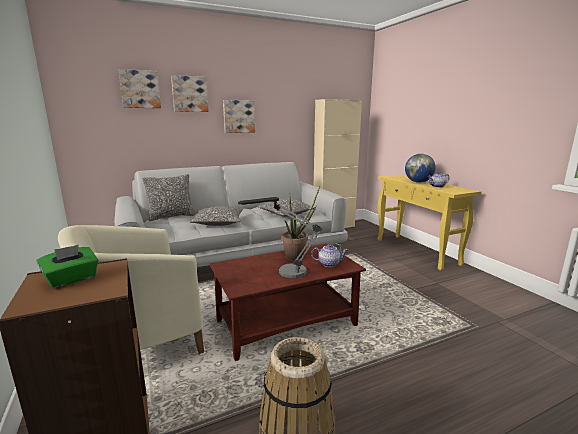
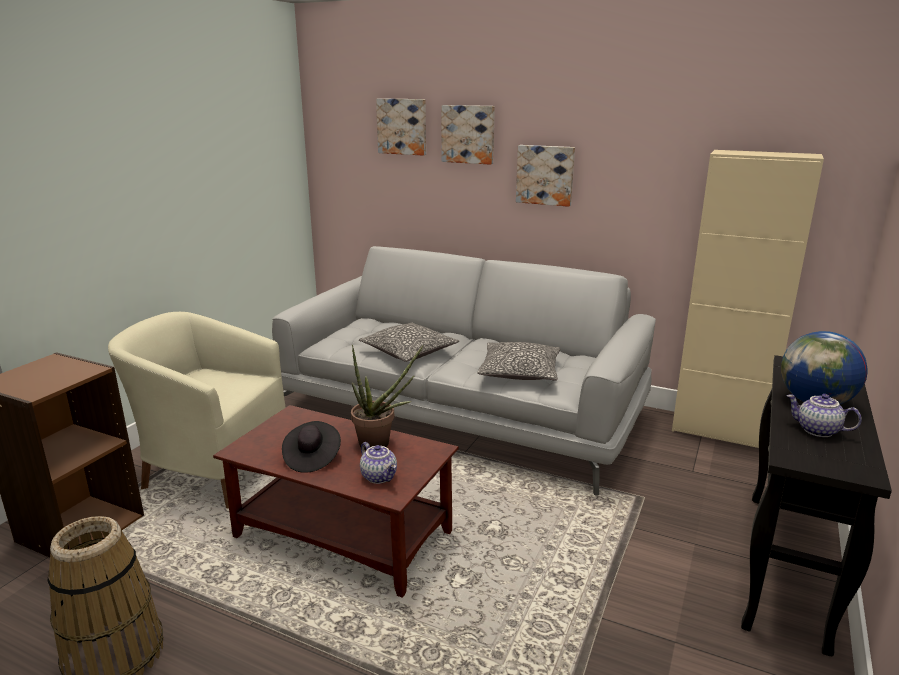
camera: 50 degrees right, 5 degrees up
green tissue box [36,245,99,289] -> none
pillow [143,174,196,221] -> none
table lamp [238,197,322,278] -> black hat [282,421,341,473]
yellow console table [377,175,482,271] -> black console table [741,355,892,656]

